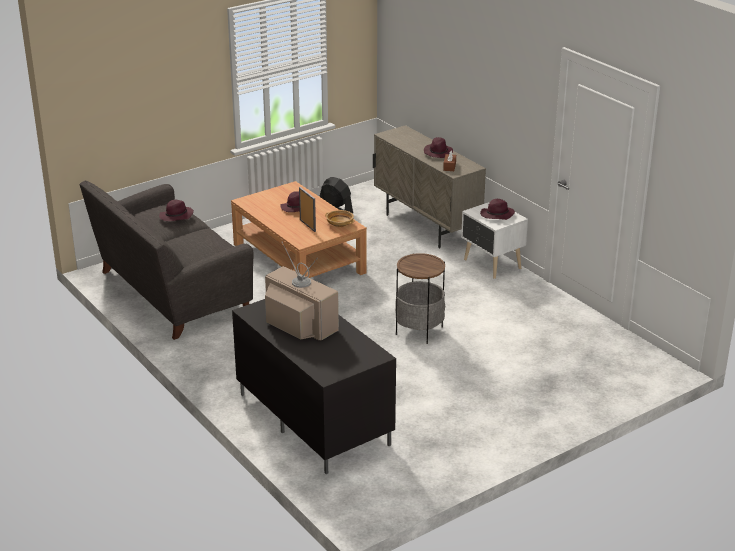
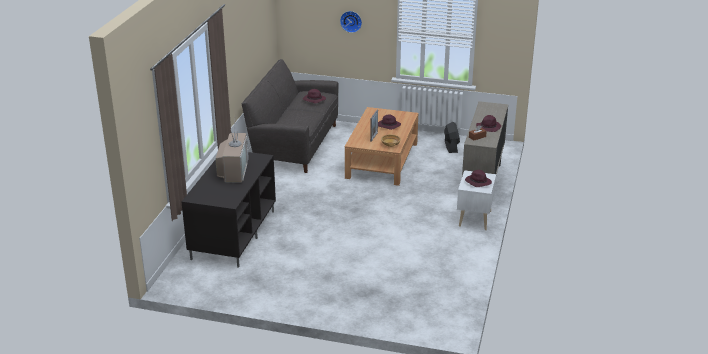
camera: 50 degrees right, 0 degrees up
side table [395,253,445,344] -> none
none -> wall clock [340,11,362,33]

